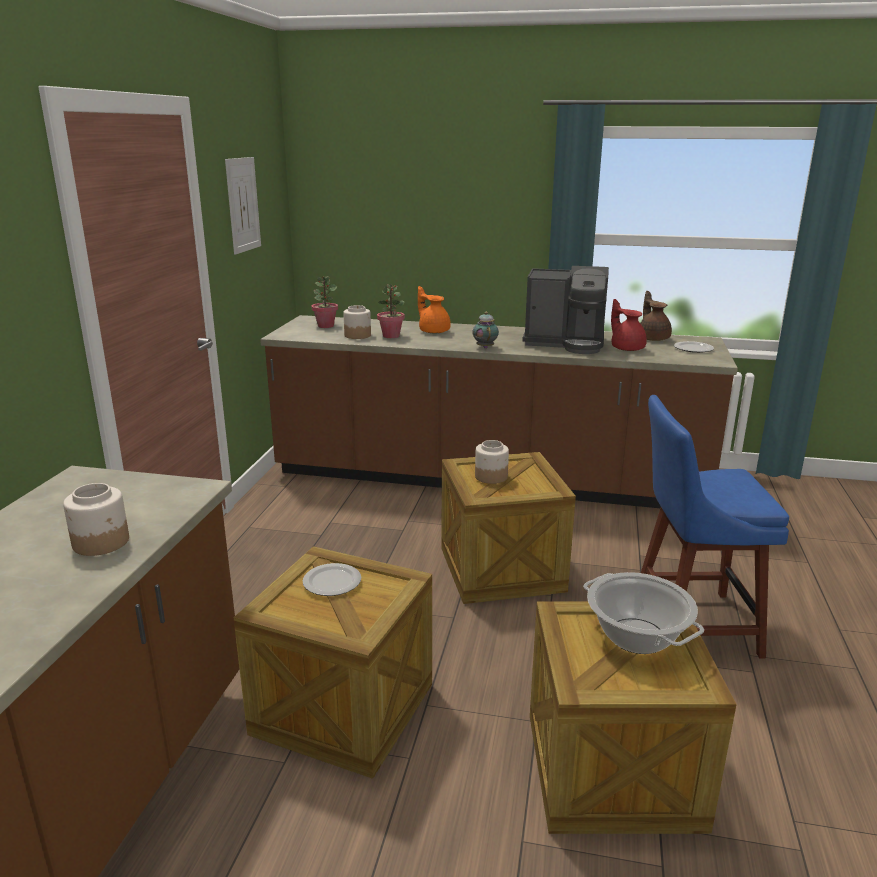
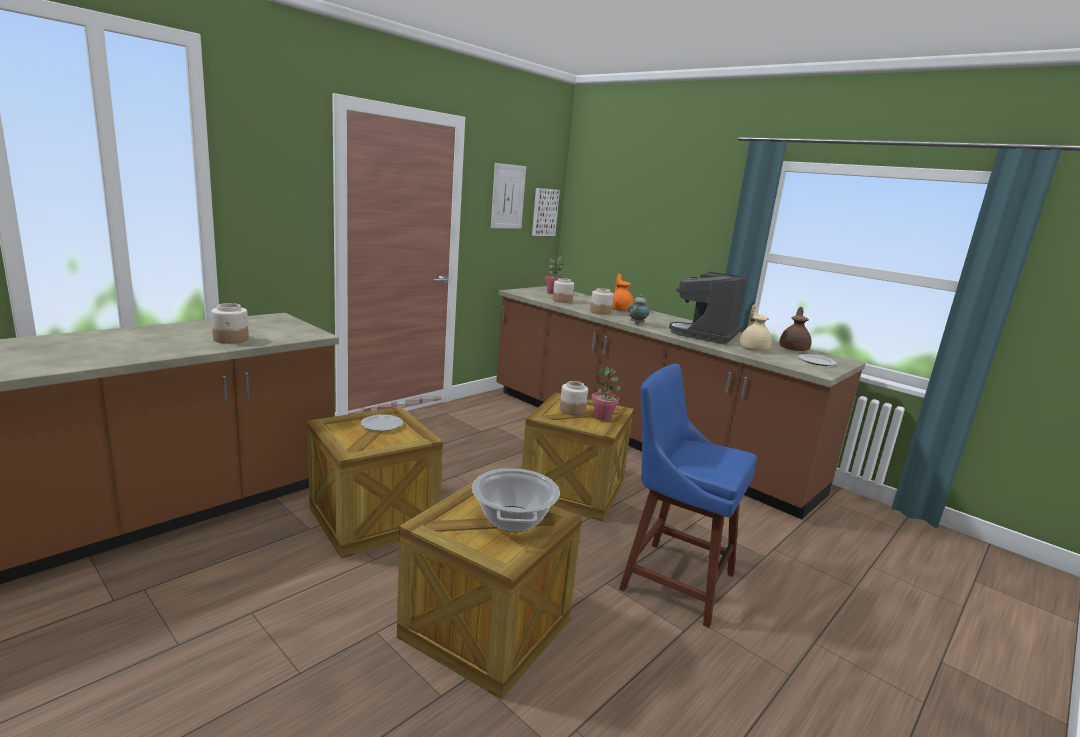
camera: 30 degrees right, 5 degrees down
potted plant [377,284,405,338] -> potted plant moved to [591,367,620,421]
coffee machine [522,266,609,354] -> coffee machine turned 75 degrees clockwise [669,272,748,345]
red teapot [611,299,647,351] -> beige teapot [740,305,772,351]
none -> picture [532,188,560,236]
none -> jar [590,288,614,315]

